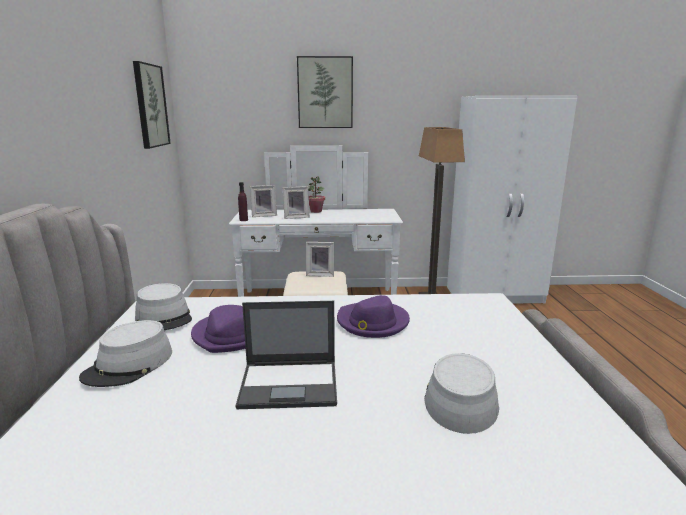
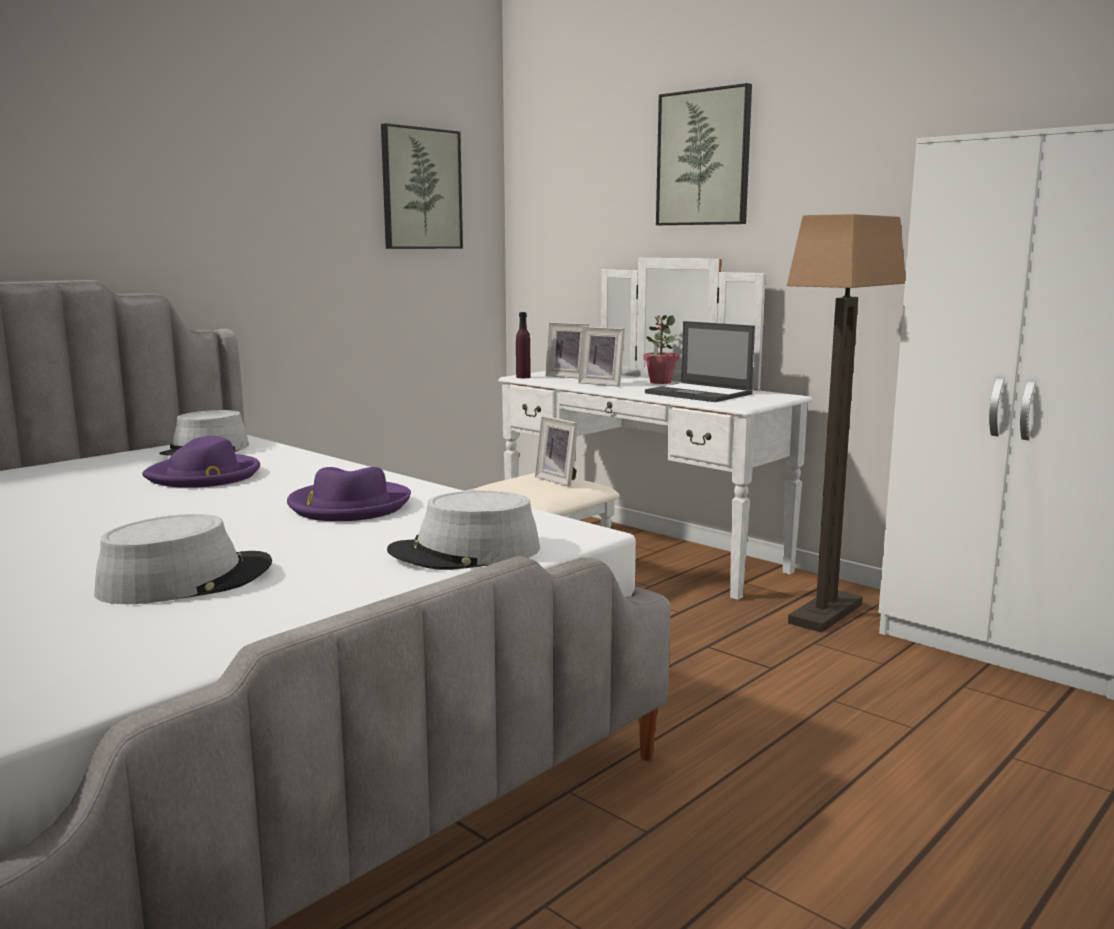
camera: 45 degrees right, 5 degrees down
grey hat [79,320,172,387] -> grey hat moved to [387,491,540,570]
laptop [235,301,337,409] -> laptop moved to [645,321,755,402]

